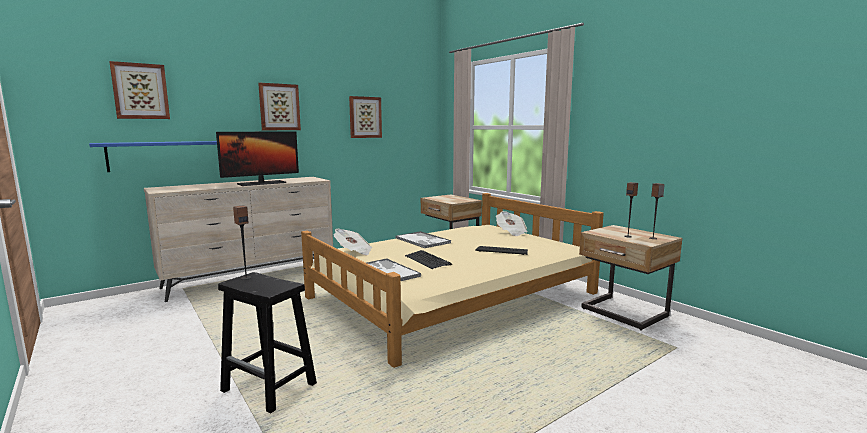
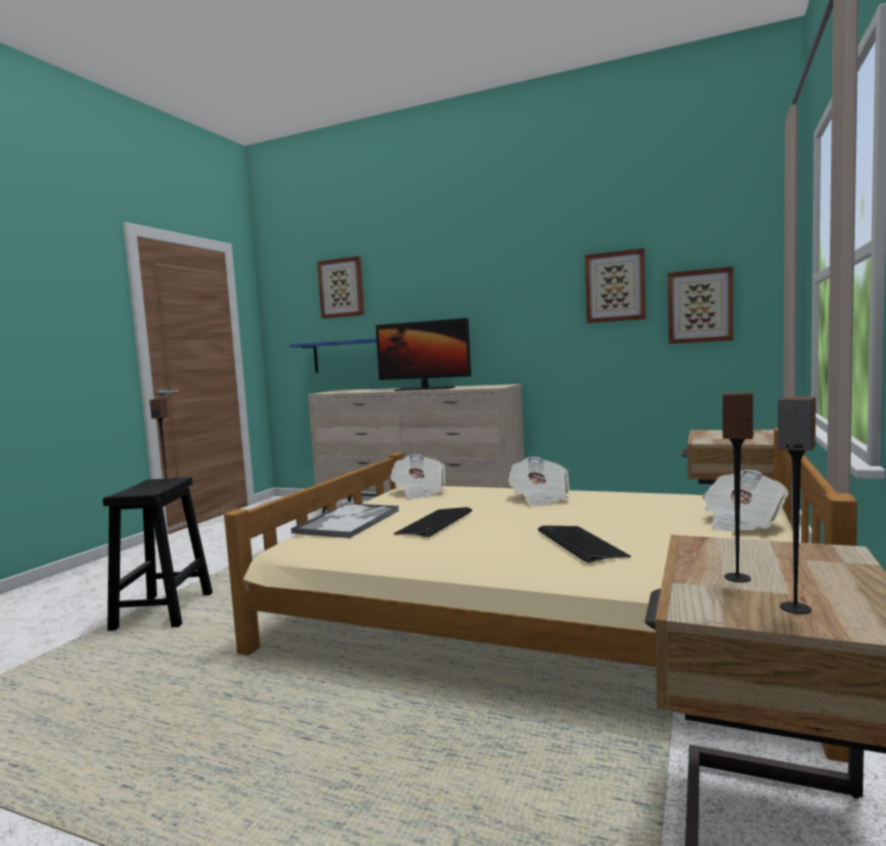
camera: 60 degrees right, 5 degrees down
picture [258,83,301,130] -> picture moved to [668,267,733,344]
tray [395,231,451,248] -> newspaper [508,457,569,507]

